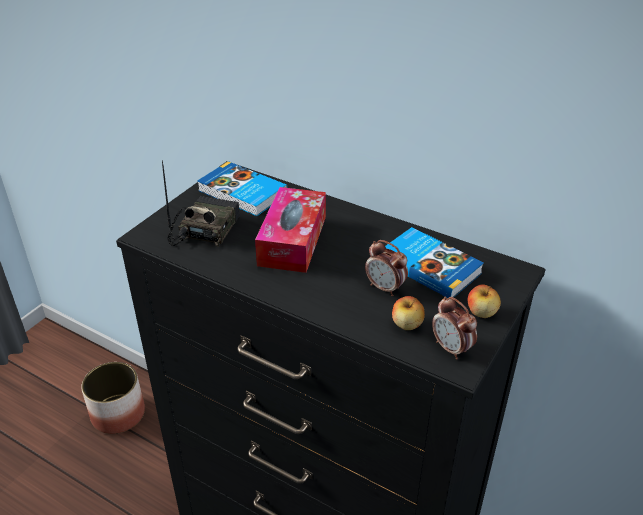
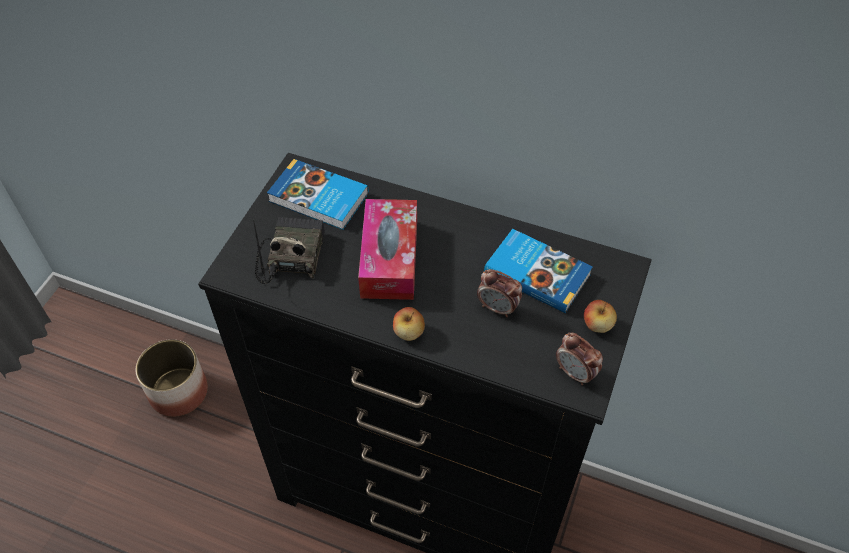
camera: 10 degrees left, 15 degrees up
apple [392,296,425,330] -> apple moved to [393,307,425,341]

